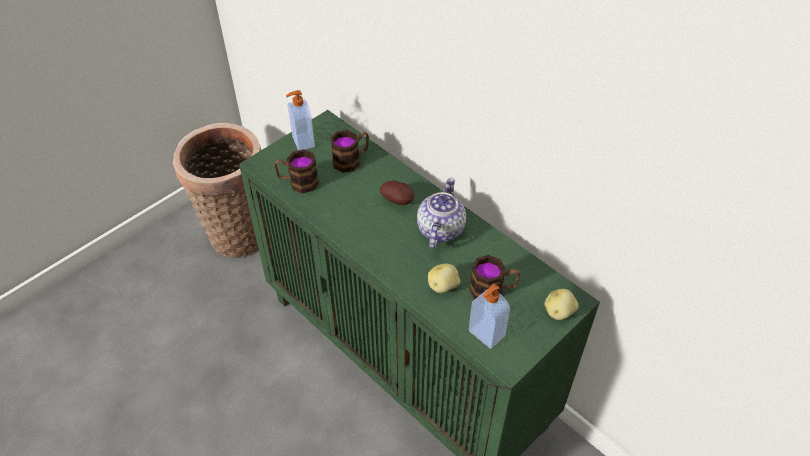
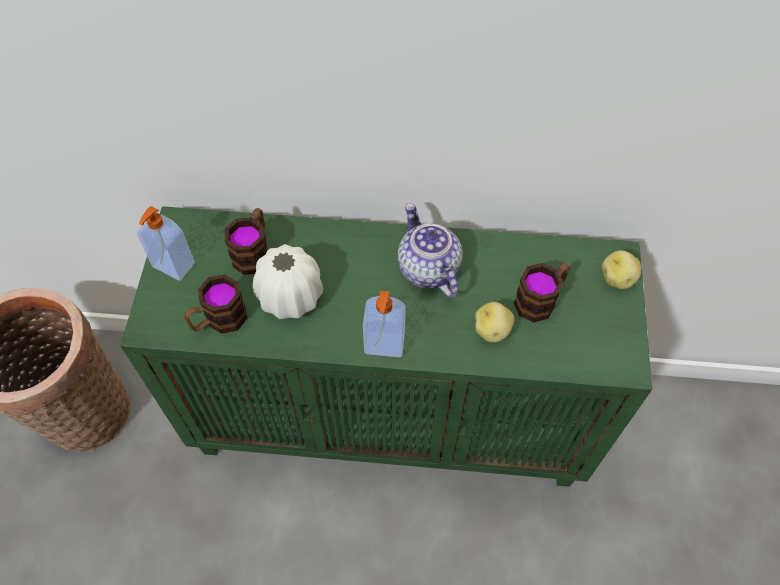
camera: 40 degrees left, 10 degrees up
potato [380,181,414,205] -> none
soap dispenser [469,284,510,349] -> soap dispenser moved to [363,291,406,357]
none -> white vase [253,244,323,319]

